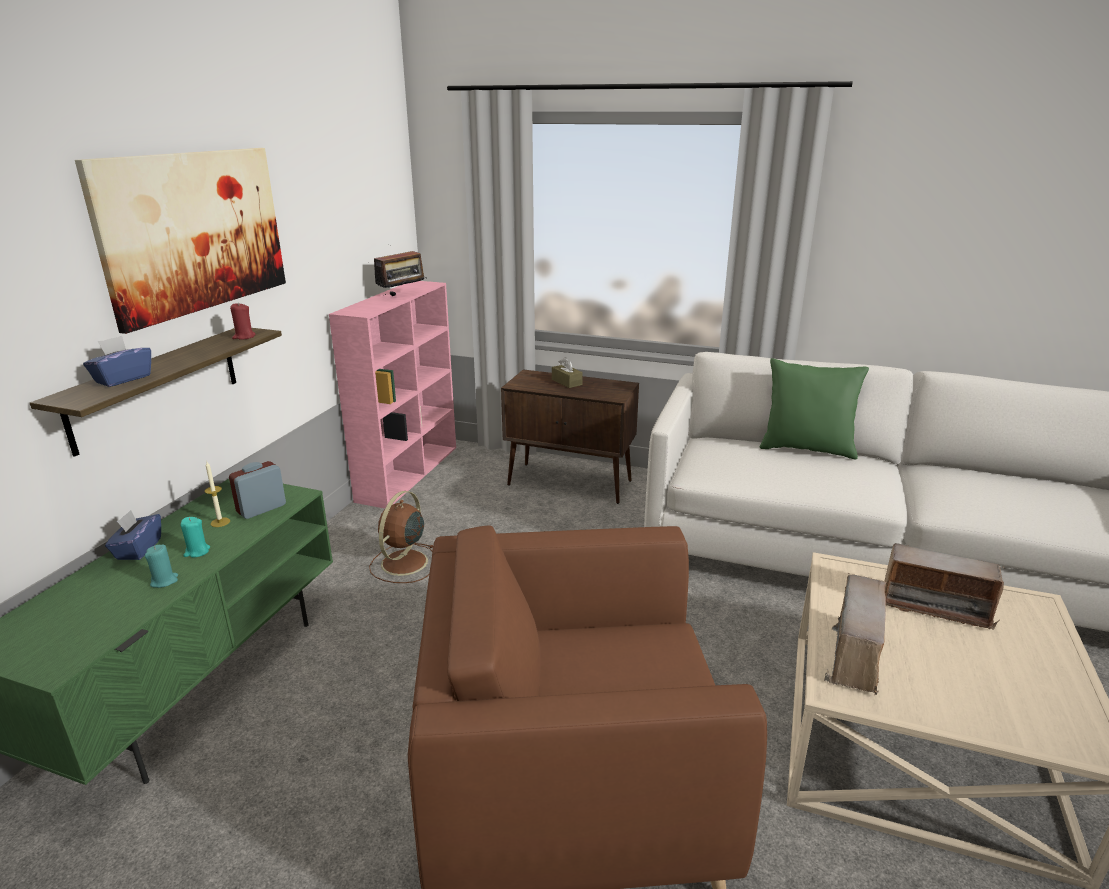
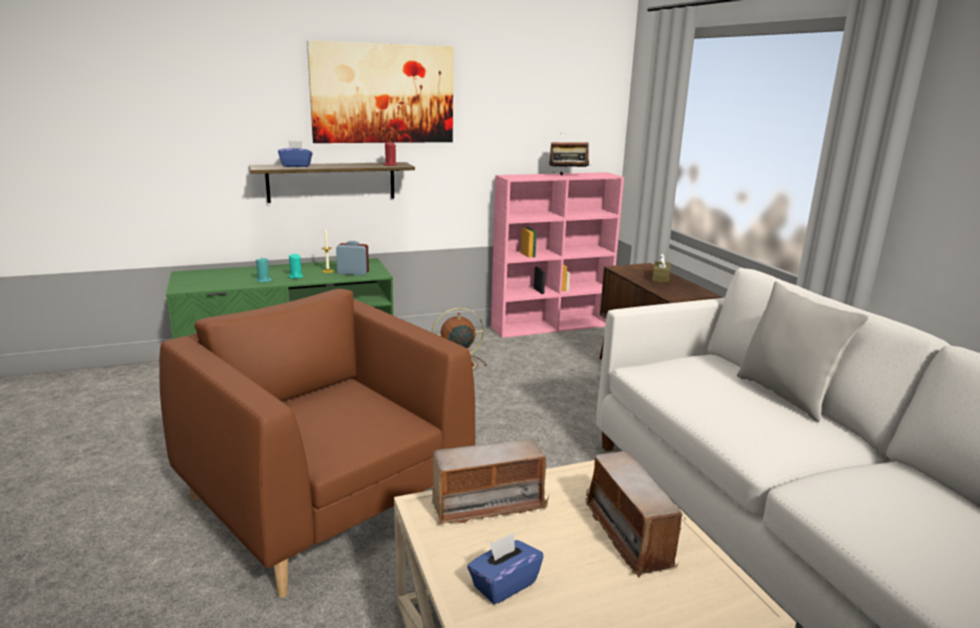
camera: 50 degrees right, 5 degrees down
blue tissue box [105,510,161,560] -> blue tissue box moved to [467,533,544,604]
green pillow [760,358,869,460] -> grey pillow [737,281,869,422]

